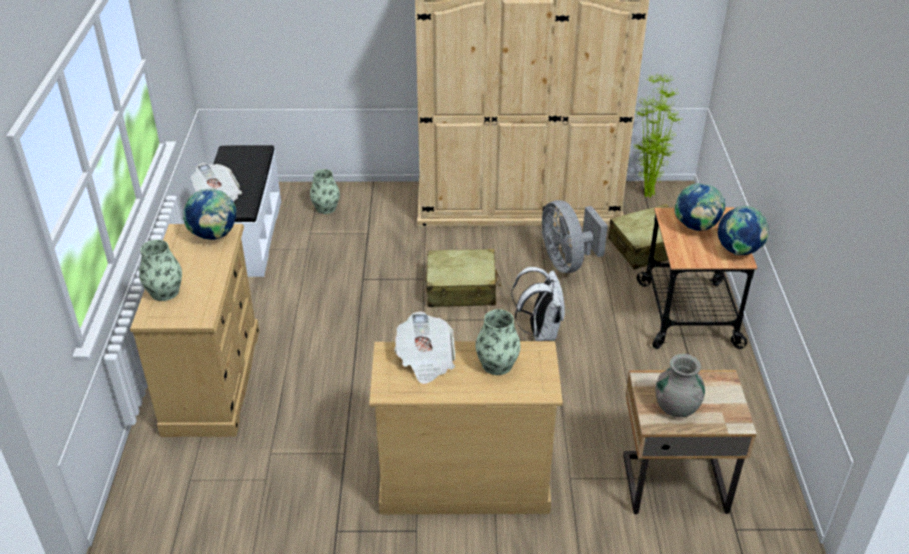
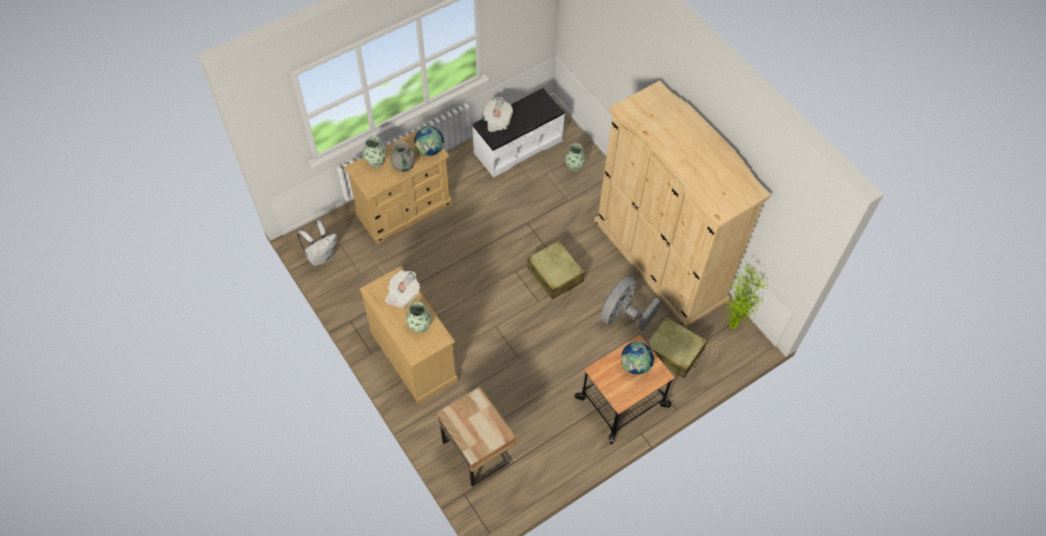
camera: 55 degrees right, 20 degrees up
white backpack [511,267,565,341] -> white backpack moved to [297,220,337,266]
grey vase [655,354,705,417] -> grey vase moved to [390,141,415,172]
globe [718,206,769,255] -> none

